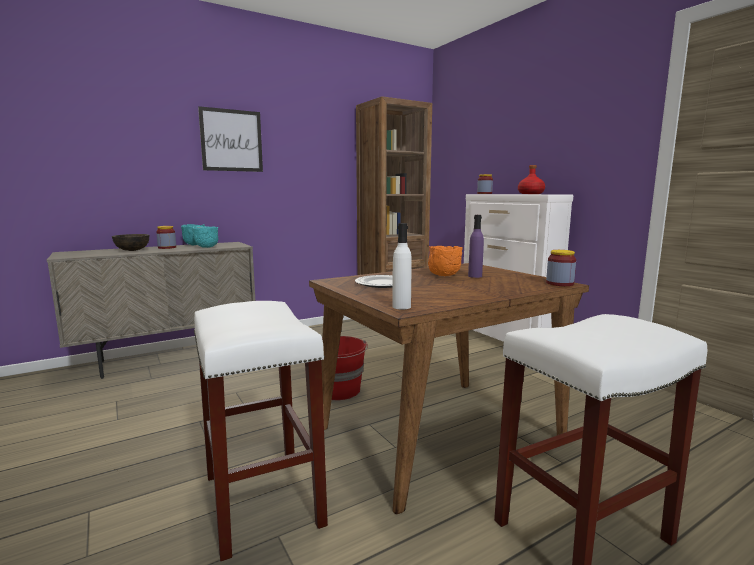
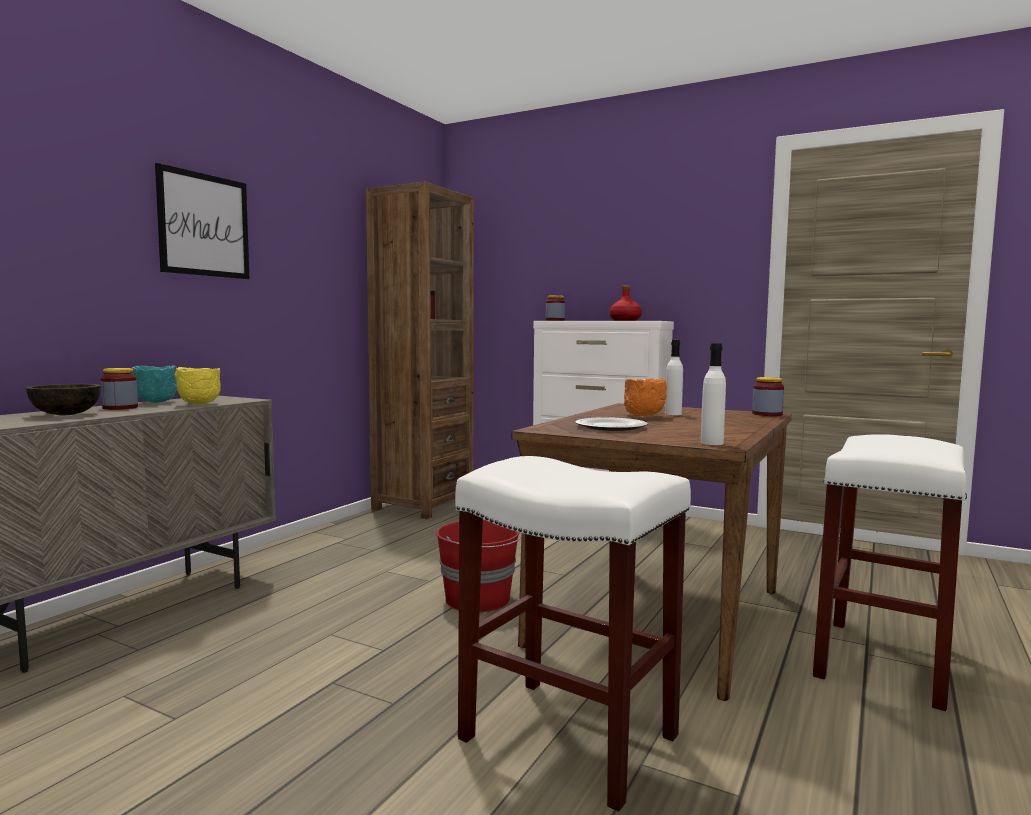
camera: 30 degrees left, 5 degrees down
turquoise bowl [192,226,218,248] -> yellow bowl [175,367,221,404]
purple bottle [468,215,484,278] -> white bottle [665,340,683,415]

